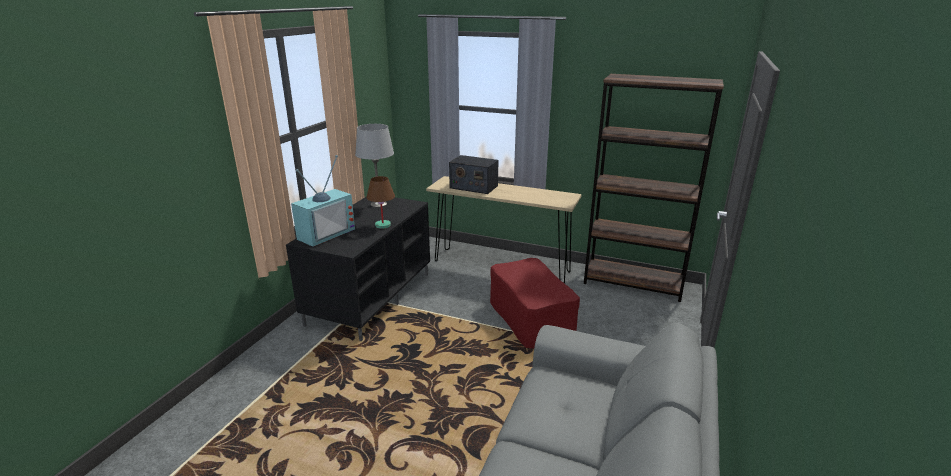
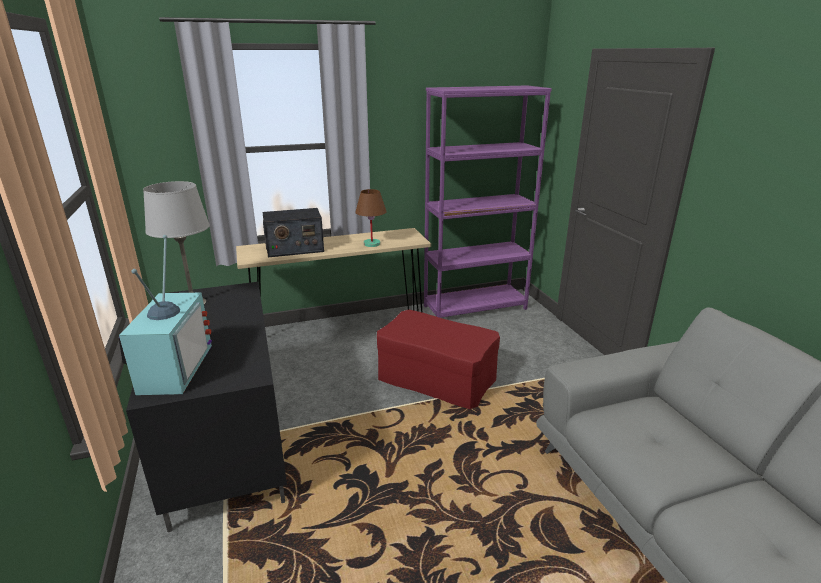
camera: 40 degrees left, 0 degrees up
brown table lamp [366,176,395,229] -> brown table lamp moved to [355,189,387,247]
brown bookcase [584,74,724,302] -> purple bookcase [424,85,552,318]

